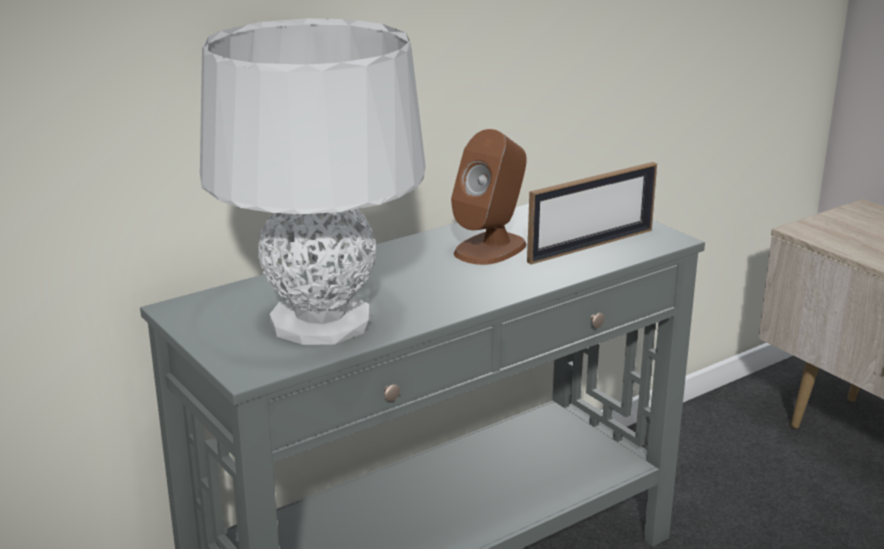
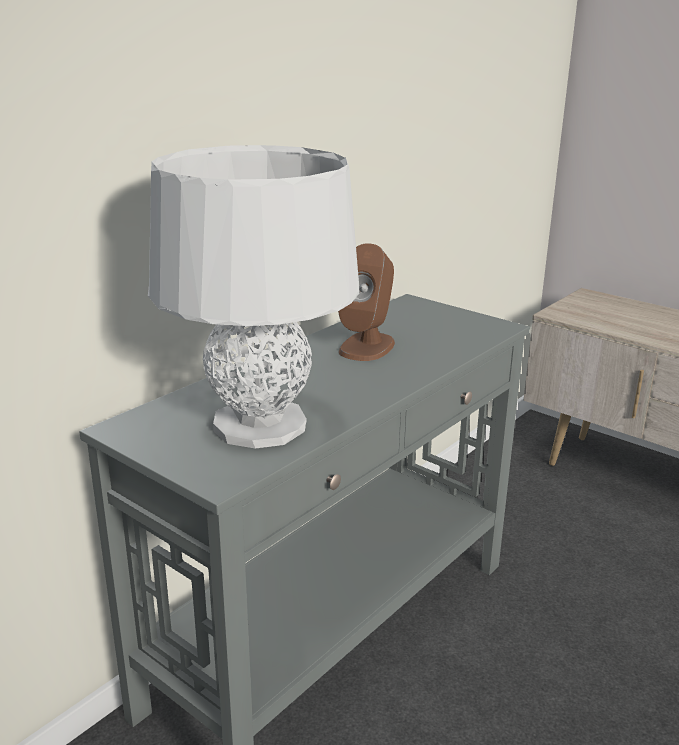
camera: 15 degrees left, 0 degrees up
picture frame [527,162,657,264] -> none

